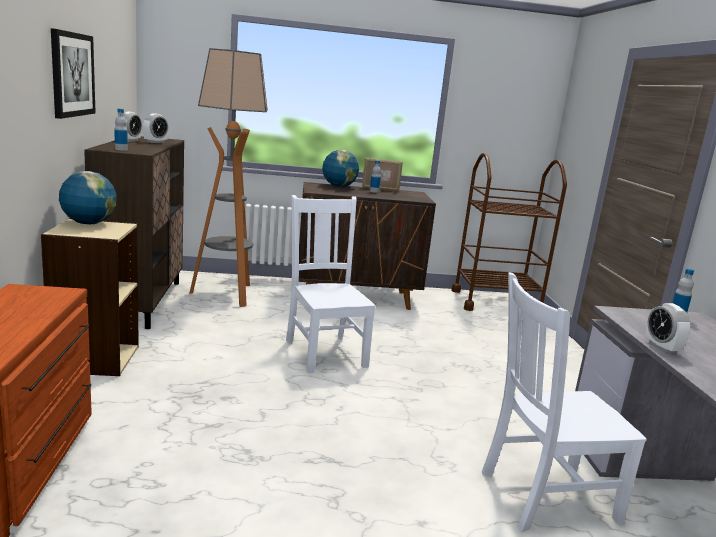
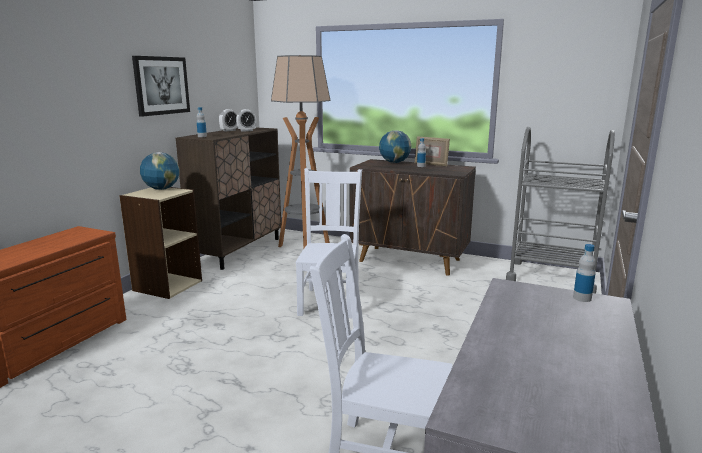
camera: 30 degrees right, 0 degrees up
brown cart [452,153,567,311] -> grey cart [506,127,615,294]
alarm clock [645,303,691,354] -> none

